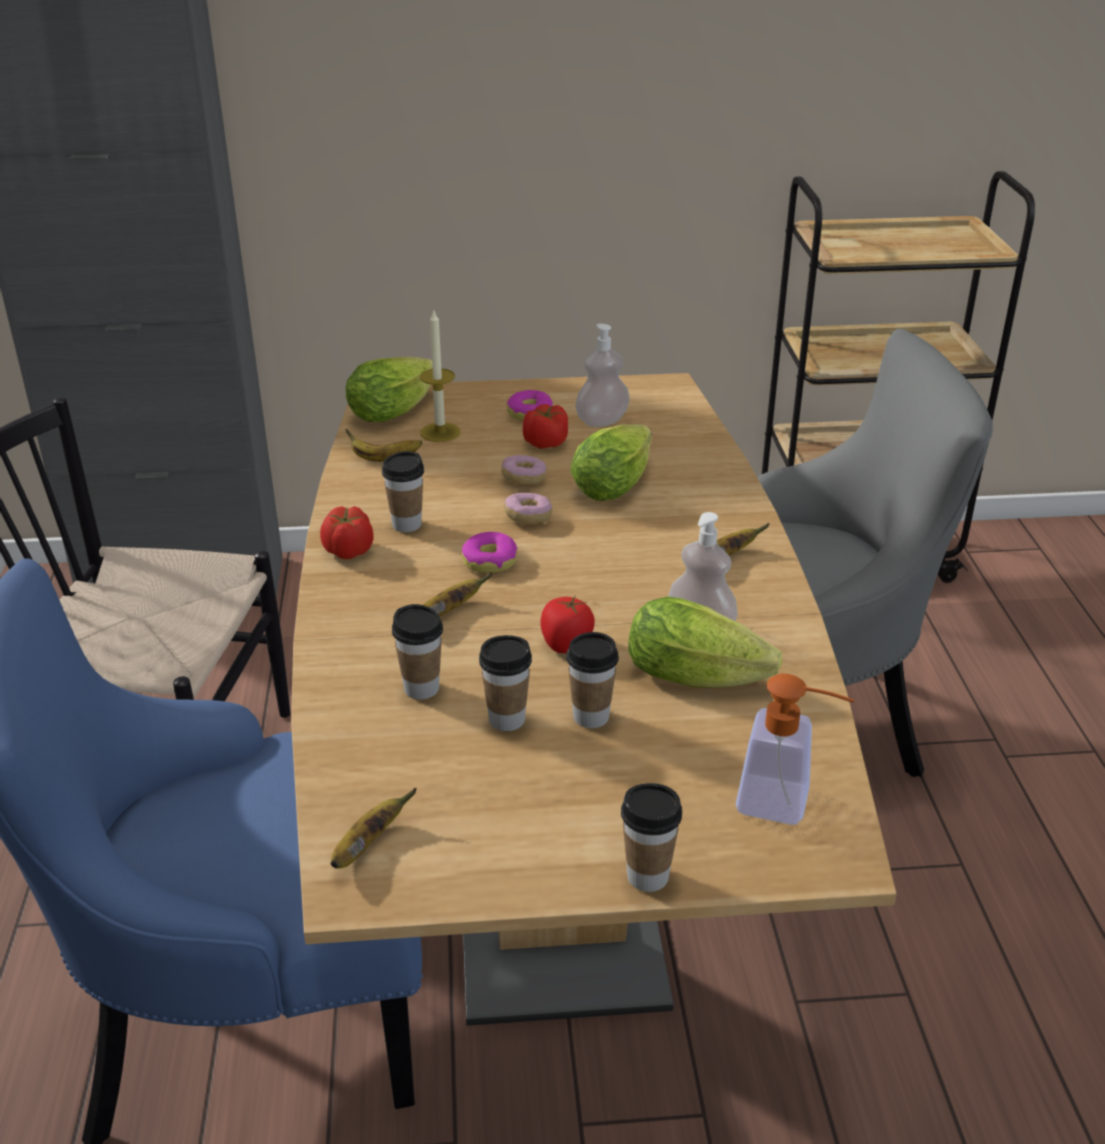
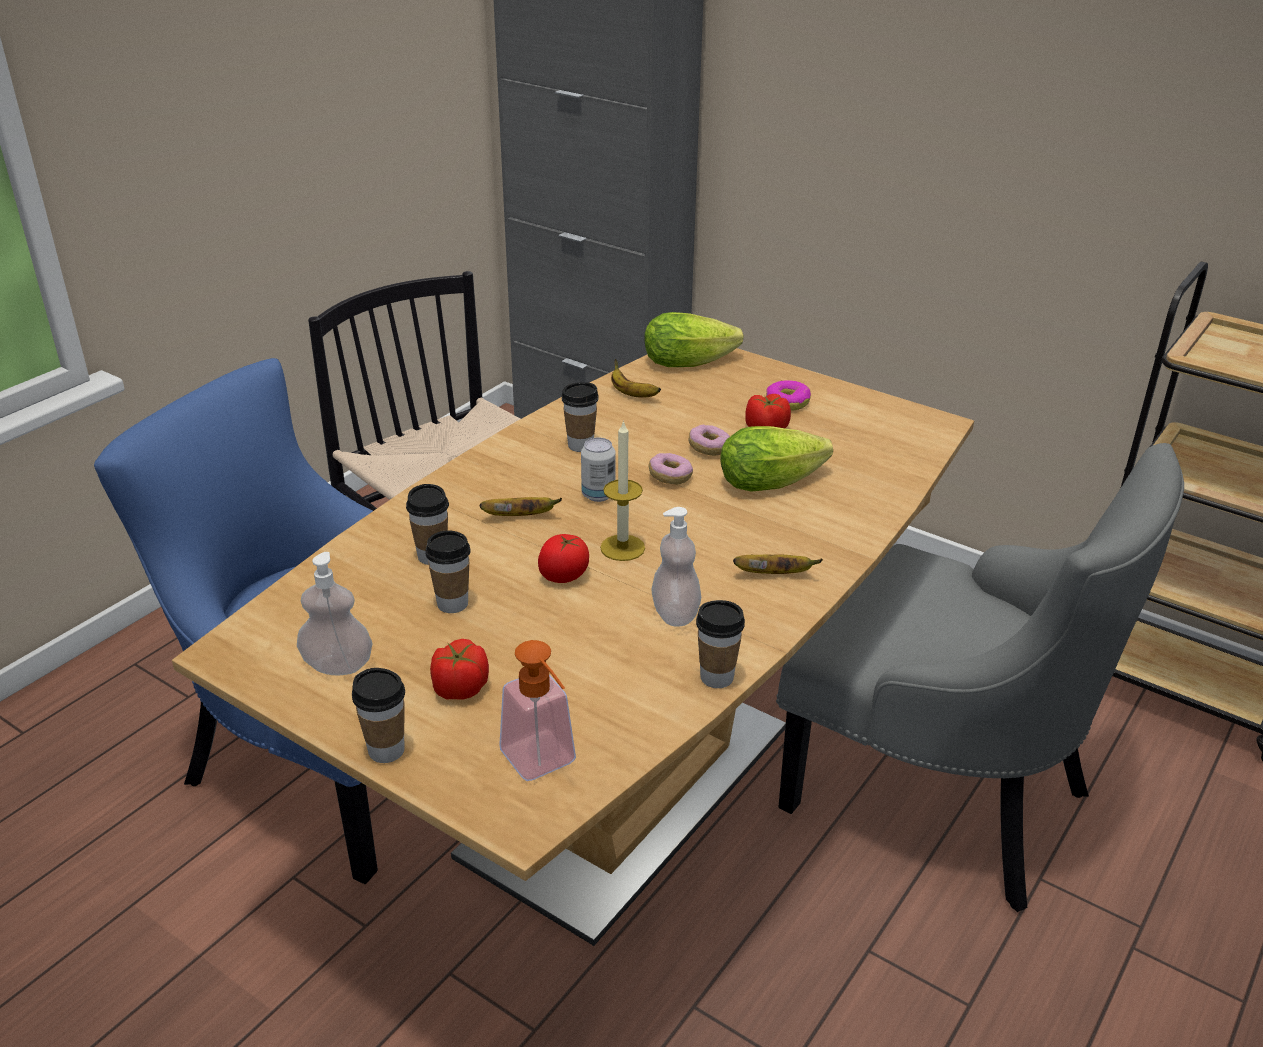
camera: 40 degrees right, 0 degrees up
tomato [320,506,373,559] -> tomato moved to [430,639,489,700]
banana [330,788,417,869] -> none
candle [420,311,460,442] -> candle moved to [600,420,645,561]
donut [462,532,518,573] -> can [581,438,616,502]
cup [566,632,619,728] -> cup moved to [696,600,745,688]
soap dispenser [575,324,630,427] -> soap dispenser moved to [297,552,373,675]
lettuce [628,596,782,688] -> none

